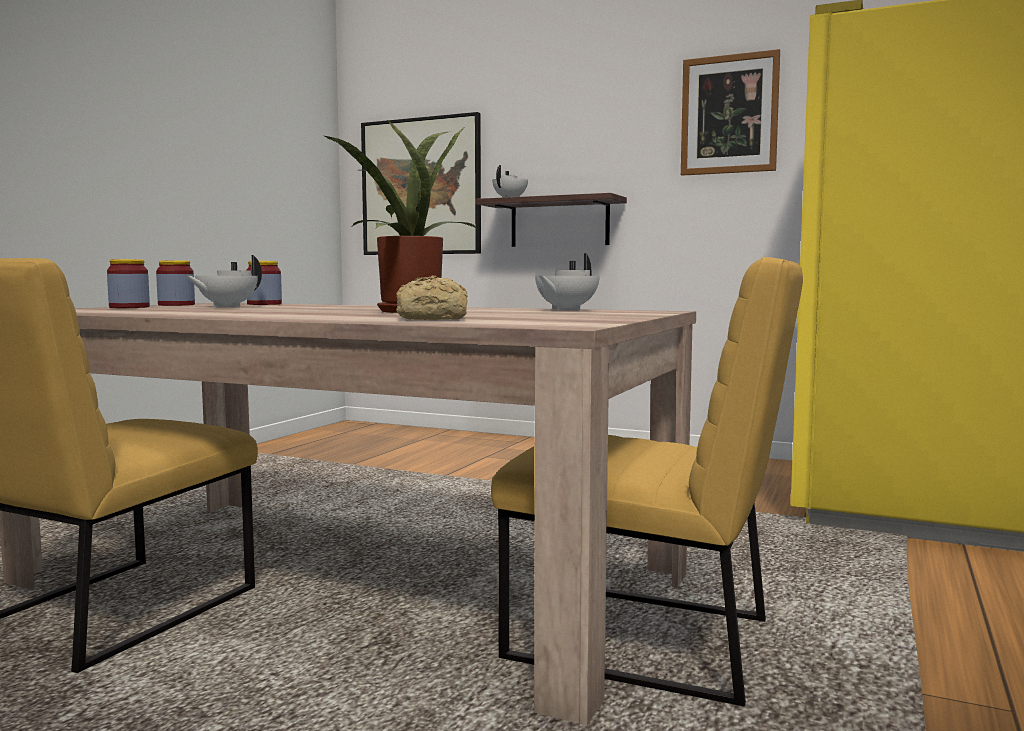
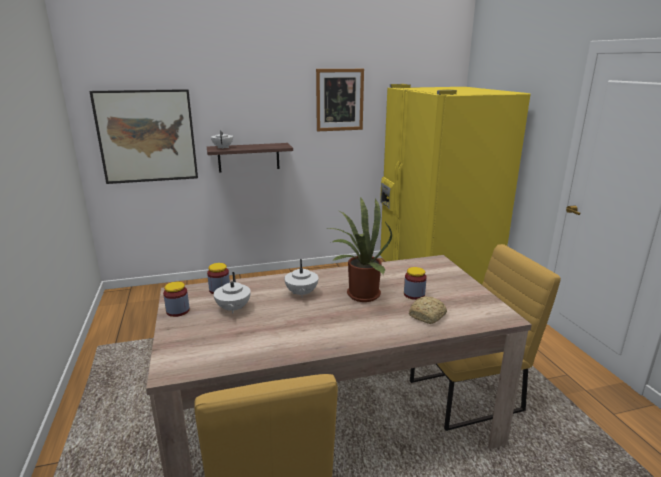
camera: 40 degrees left, 15 degrees up
jar [107,259,150,308] -> jar moved to [404,267,427,300]
white teapot [535,253,600,310] -> white teapot moved to [284,259,319,295]

